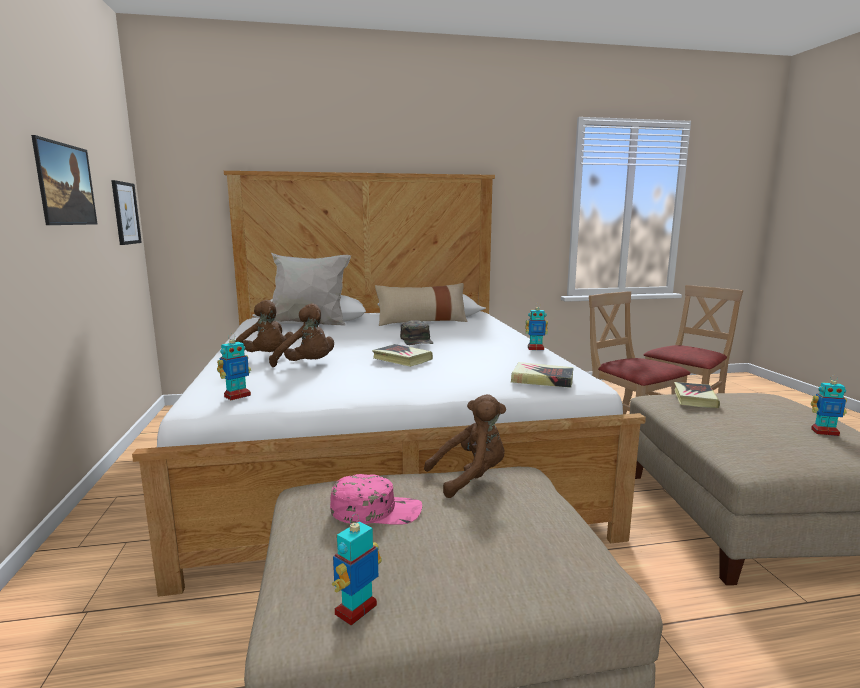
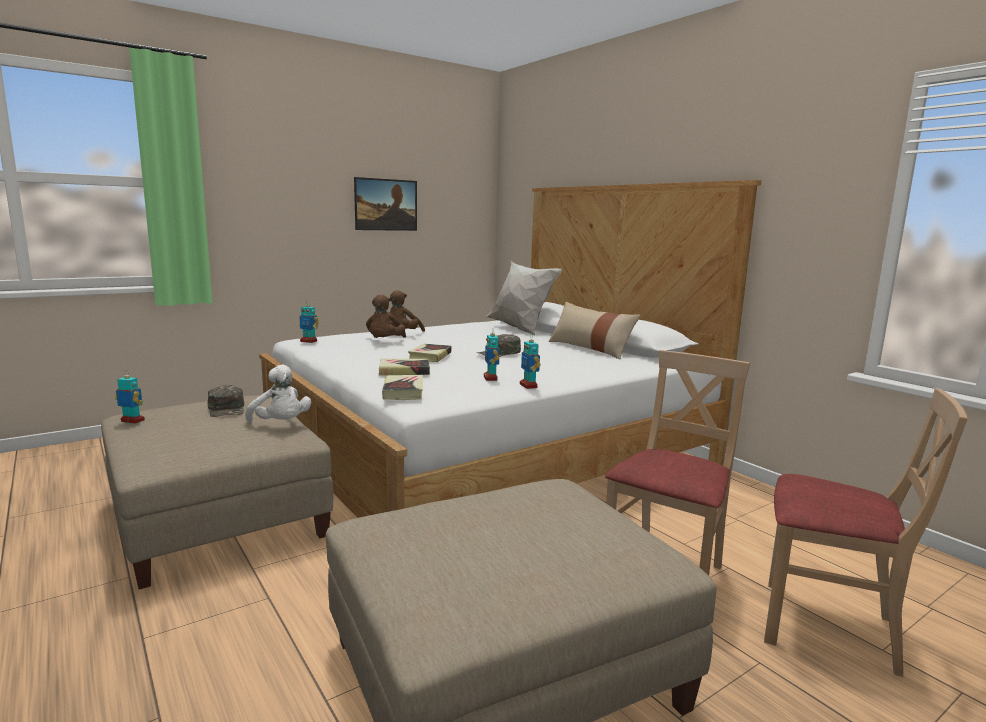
camera: 65 degrees right, 0 degrees up
picture [111,180,142,245] -> none
pink cap [330,474,422,525] -> green cap [208,385,244,417]
brown plush toy [424,394,506,498] -> white plush toy [245,365,311,422]
book [674,382,720,408] -> book moved to [379,359,430,376]
toy robot [811,375,847,436] -> toy robot moved to [484,328,500,381]

